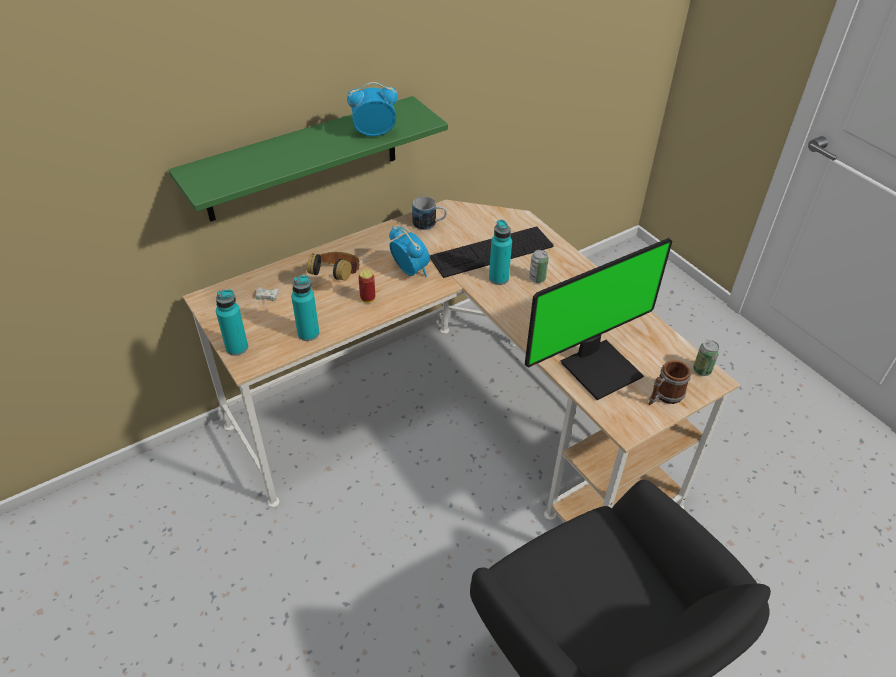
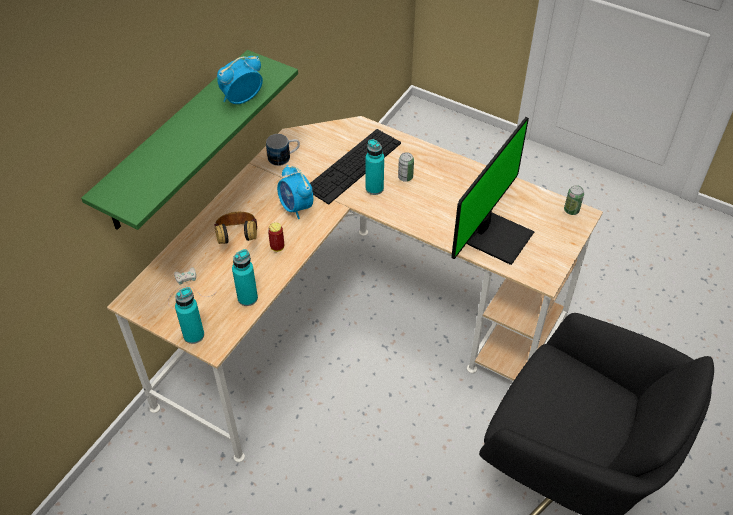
camera: 25 degrees left, 5 degrees up
alarm clock [389,226,430,277] -> alarm clock turned 150 degrees counterclockwise [277,165,313,219]
mug [648,360,691,405] -> none

